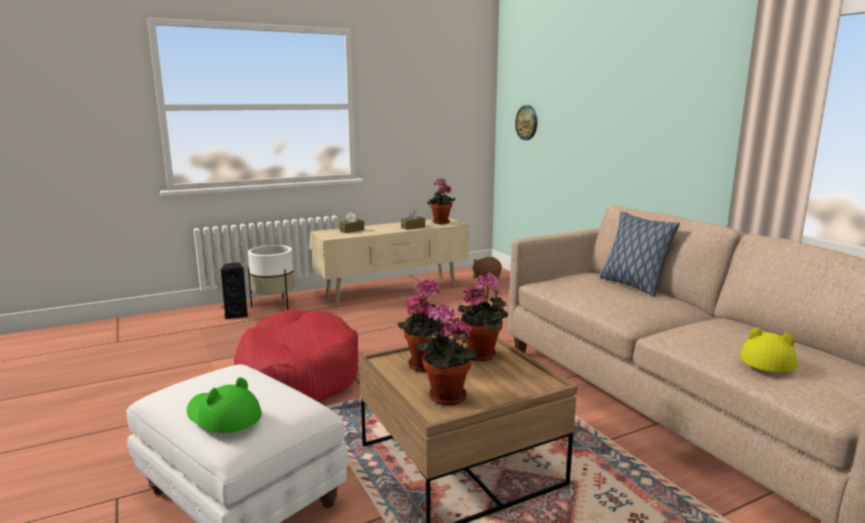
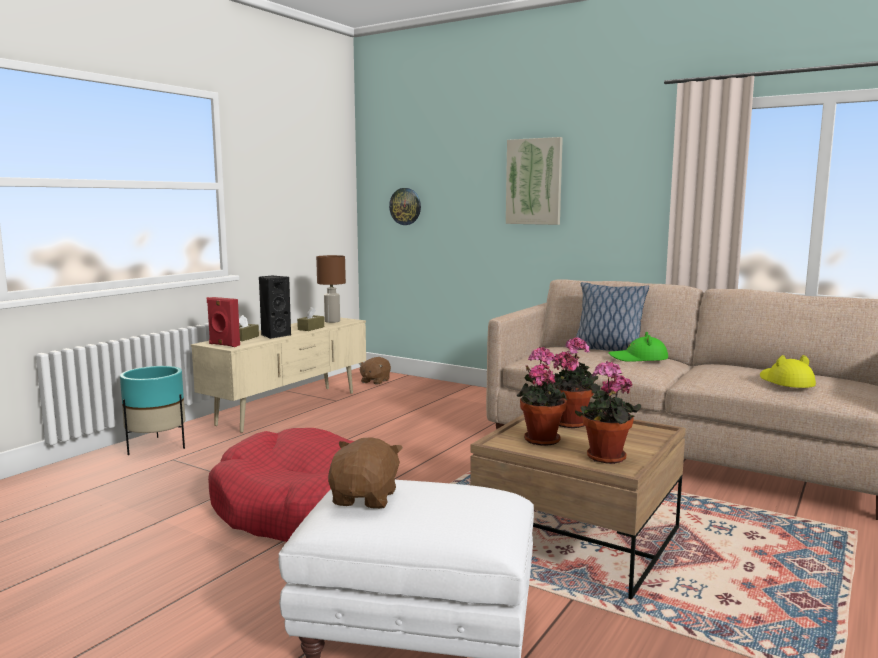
camera: 30 degrees left, 5 degrees down
green hat [187,377,262,433] -> green hat moved to [608,332,668,362]
black speaker [221,263,248,320] -> black speaker moved to [259,275,292,339]
white planter [248,245,295,310] -> turquoise planter [120,366,186,455]
potted plant [427,178,456,224] -> brown table lamp [316,255,346,323]
none -> red speaker [207,297,240,347]
none -> brown plush toy [328,437,403,509]
none -> picture [506,137,563,225]

